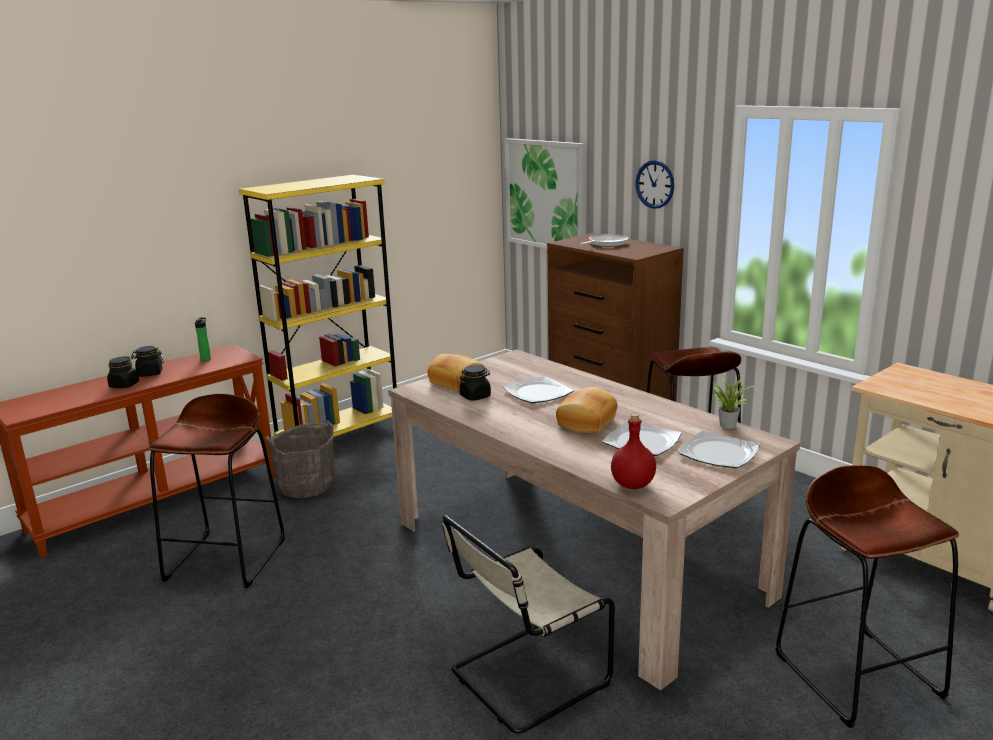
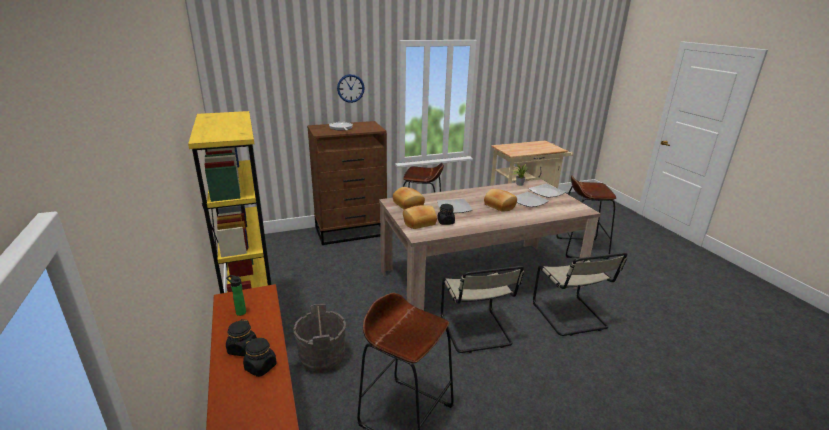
camera: 70 degrees left, 5 degrees up
picture [505,138,584,249] -> none
red bottle [611,413,656,489] -> none
none -> bread [393,187,425,210]
none -> beige chair [441,266,524,353]

